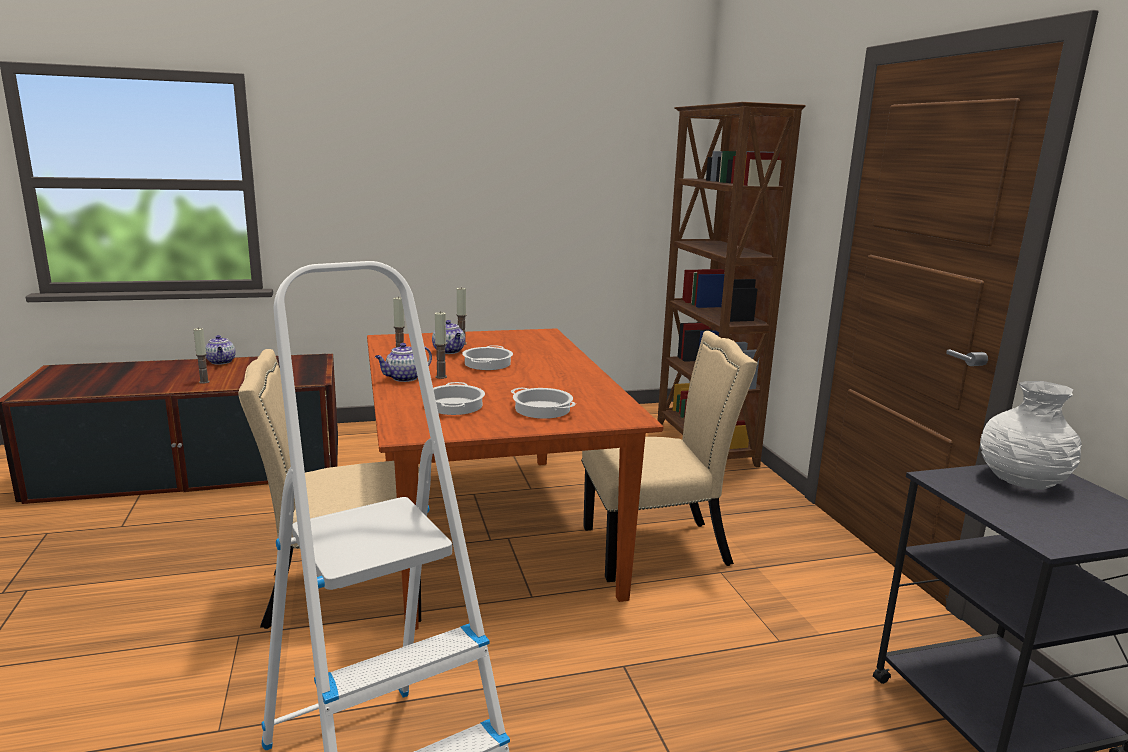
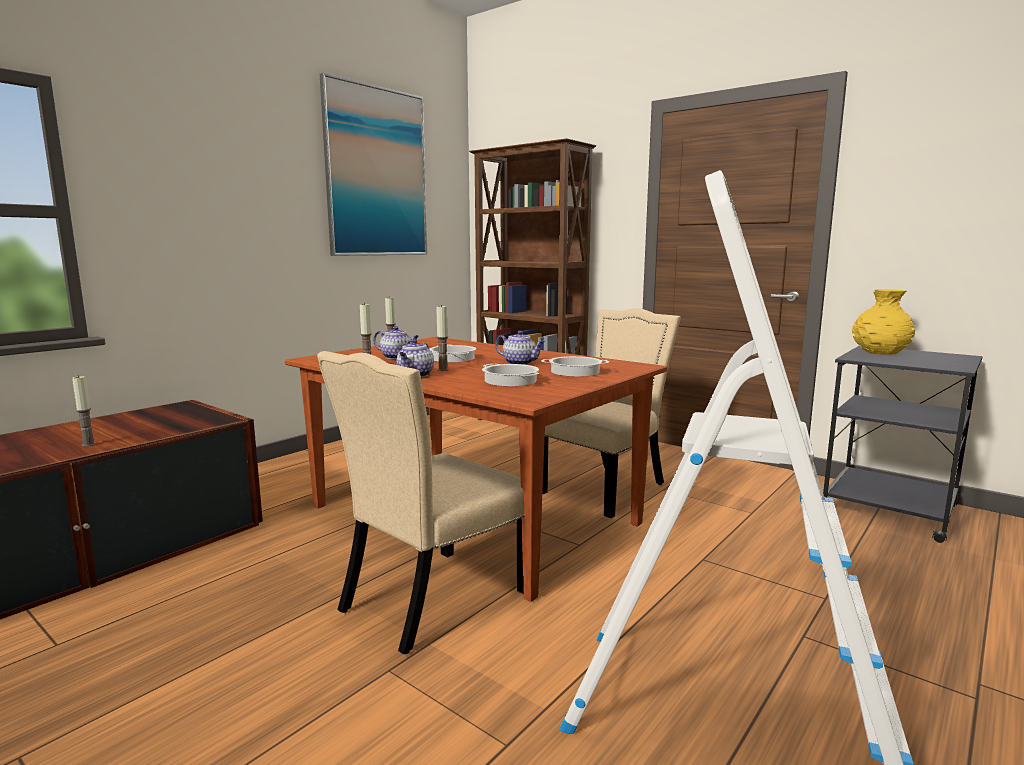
camera: 35 degrees left, 5 degrees down
teapot [205,335,236,365] -> teapot moved to [495,331,545,365]
white vase [980,381,1082,490] -> yellow vase [852,289,915,355]
none -> picture [320,73,427,256]

